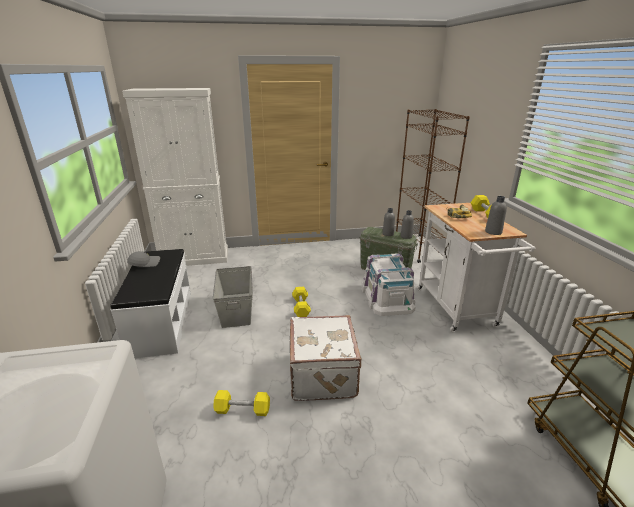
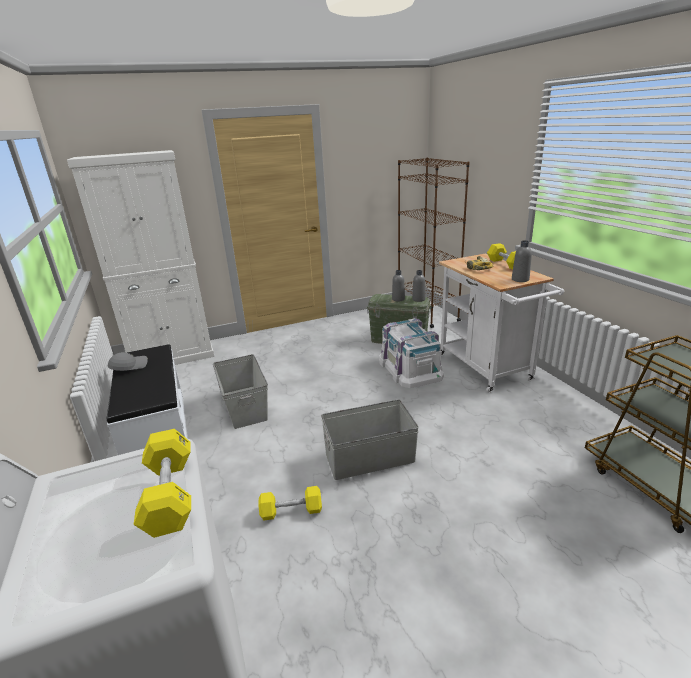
camera: 10 degrees left, 0 degrees up
white suitcase [290,315,362,401] -> grey storage box [321,399,419,480]
yellow dumbbell [292,287,311,317] -> yellow dumbbell moved to [134,429,191,538]

